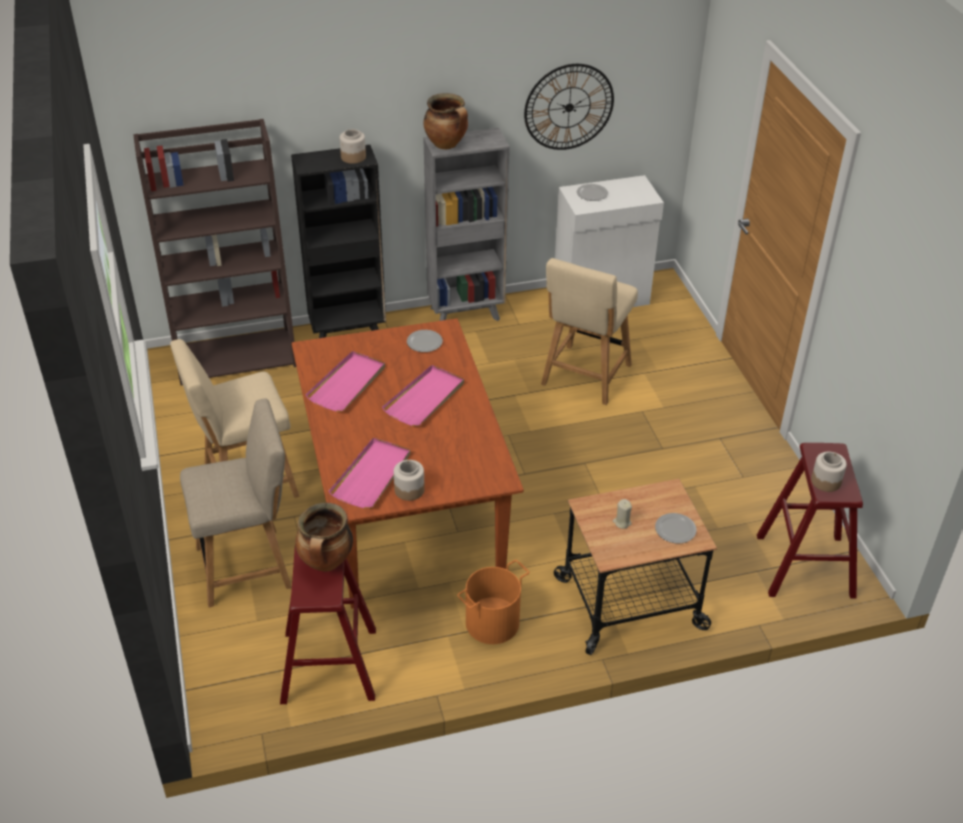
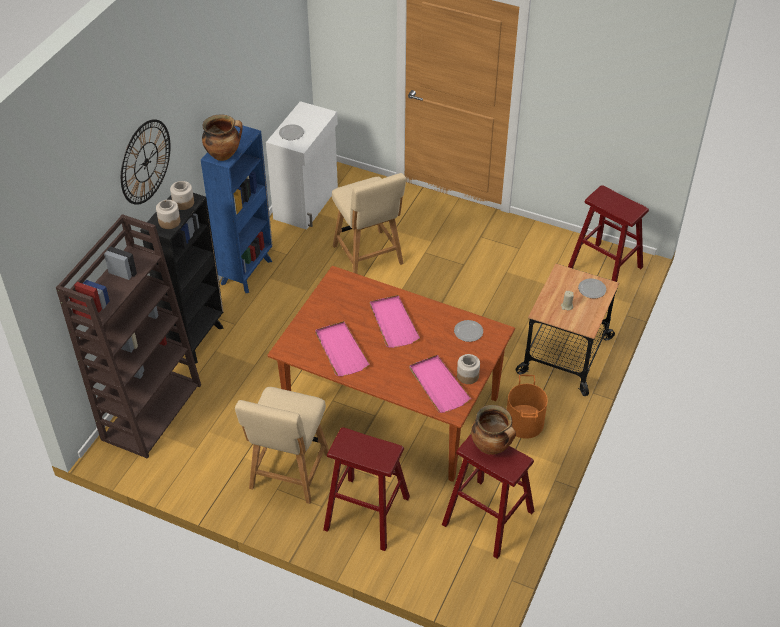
camera: 50 degrees left, 5 degrees up
beige chair [180,398,292,607] -> red stool [323,427,410,551]
plate [407,330,443,352] -> plate moved to [454,320,483,342]
grey bookcase [423,128,510,321] -> blue bookcase [201,125,273,293]
wall clock [524,64,614,150] -> wall clock moved to [121,119,171,205]
jar [811,452,847,492] -> jar moved to [156,200,180,229]

